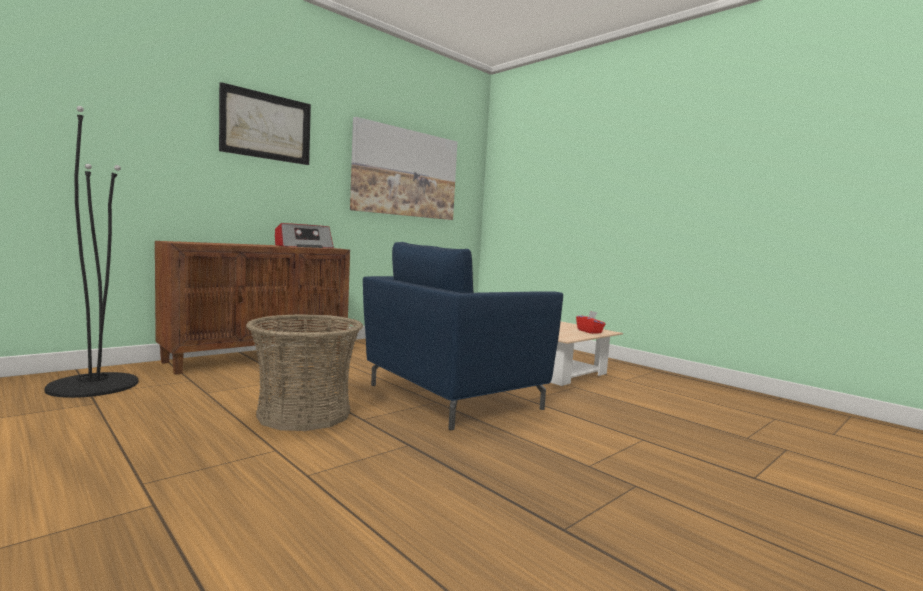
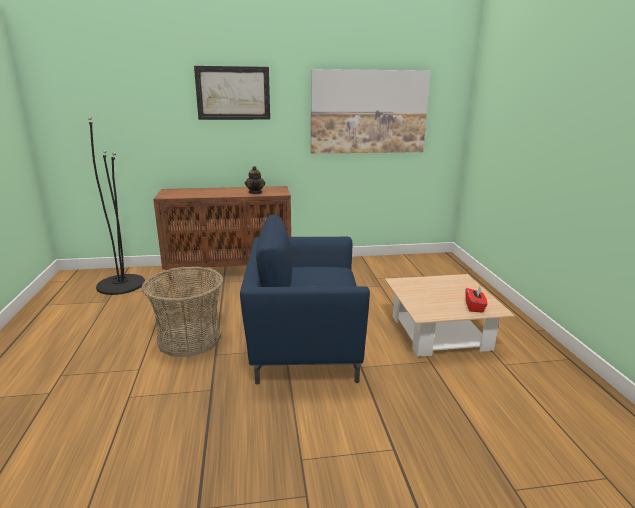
camera: 35 degrees right, 15 degrees up
radio [275,223,334,248] -> teapot [245,166,265,194]

